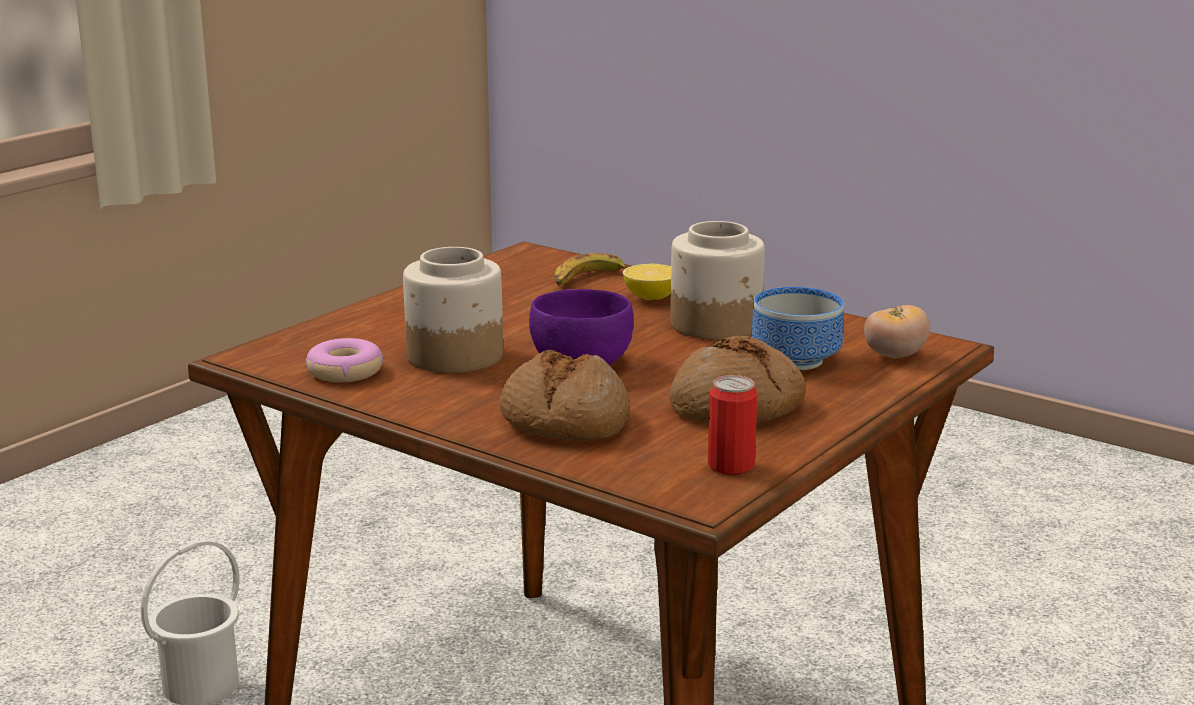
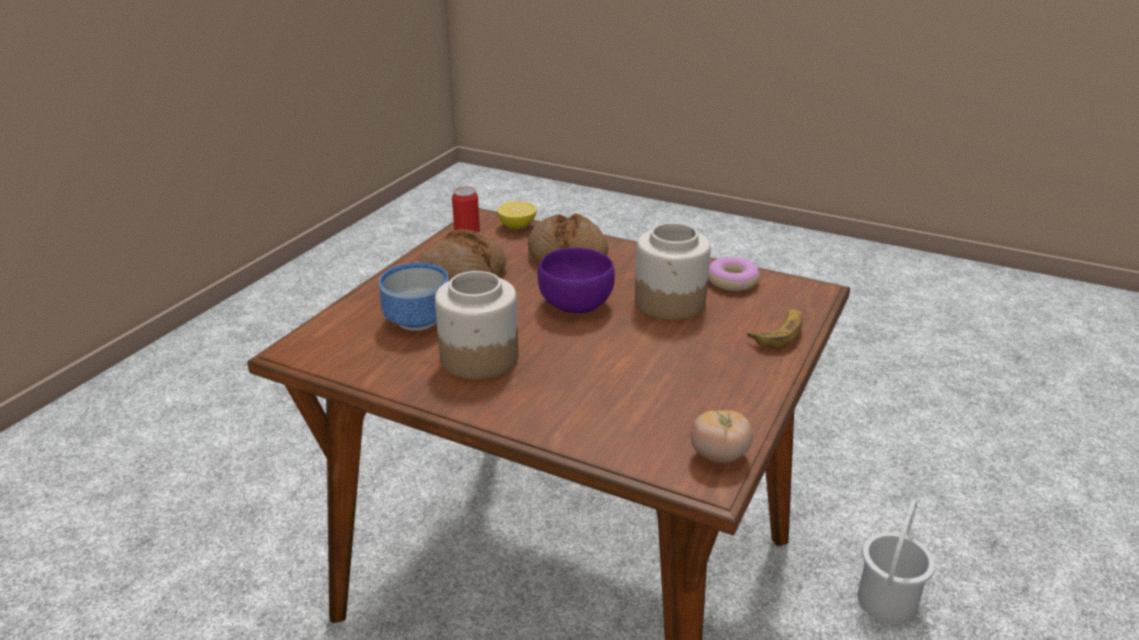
camera: 170 degrees right, 10 degrees up
banana [554,253,628,286] -> banana moved to [747,309,803,349]
lemon [623,264,671,300] -> lemon moved to [497,201,537,229]
tomato [864,305,930,358] -> tomato moved to [691,409,753,463]

